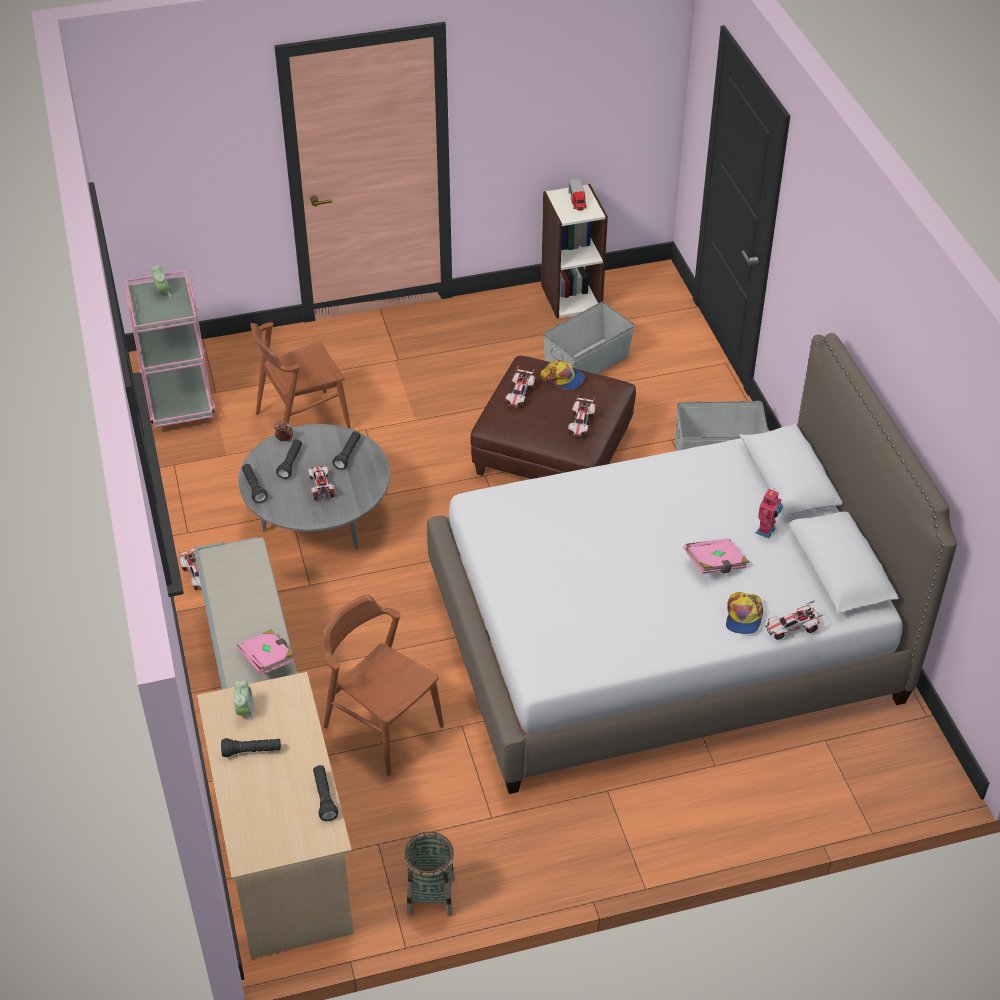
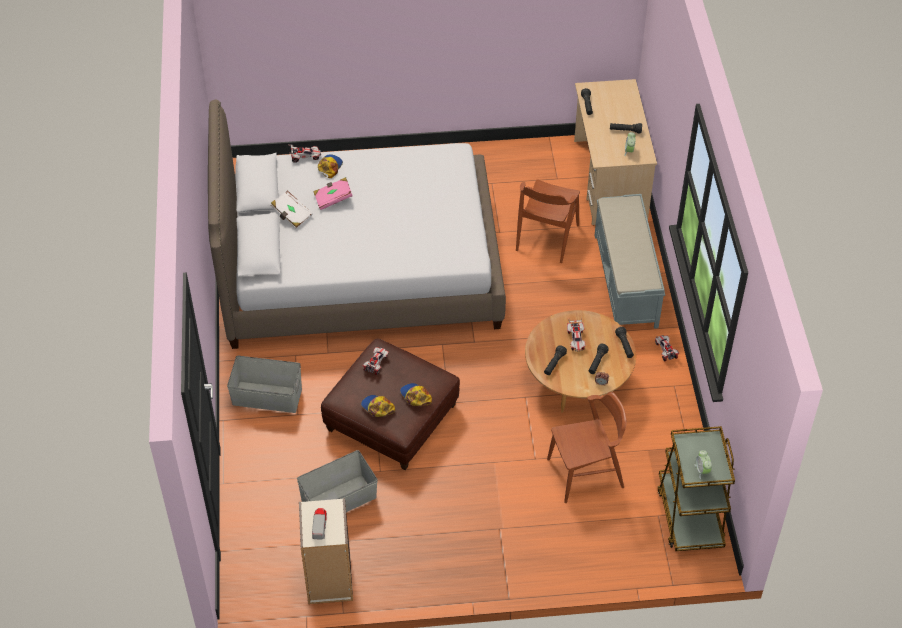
camera: 170 degrees left, 5 degrees up
pink cart [124,270,216,428] -> brown cart [657,426,735,551]
pink book [237,629,295,675] -> none
grey coffee table [239,424,390,550] -> brown coffee table [525,310,636,413]
brown chair [324,595,444,776] -> brown chair turned 60 degrees clockwise [516,179,580,263]
basket [404,831,455,916] -> none
toy car [505,365,535,408] -> cap [400,383,432,406]
toy robot [756,488,783,539] -> white book [271,190,313,229]

